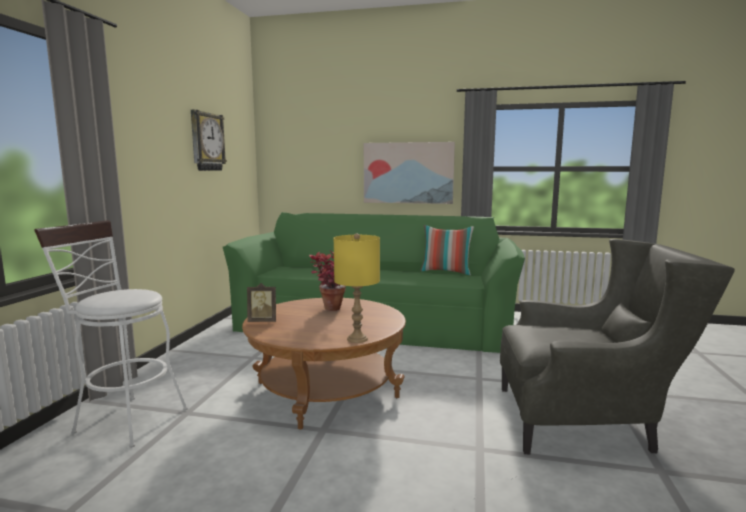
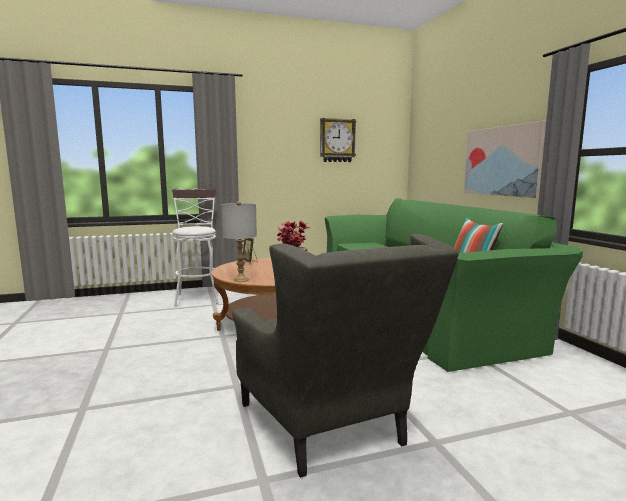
camera: 60 degrees right, 0 degrees up
yellow table lamp [333,234,380,343] -> grey table lamp [222,201,257,282]

